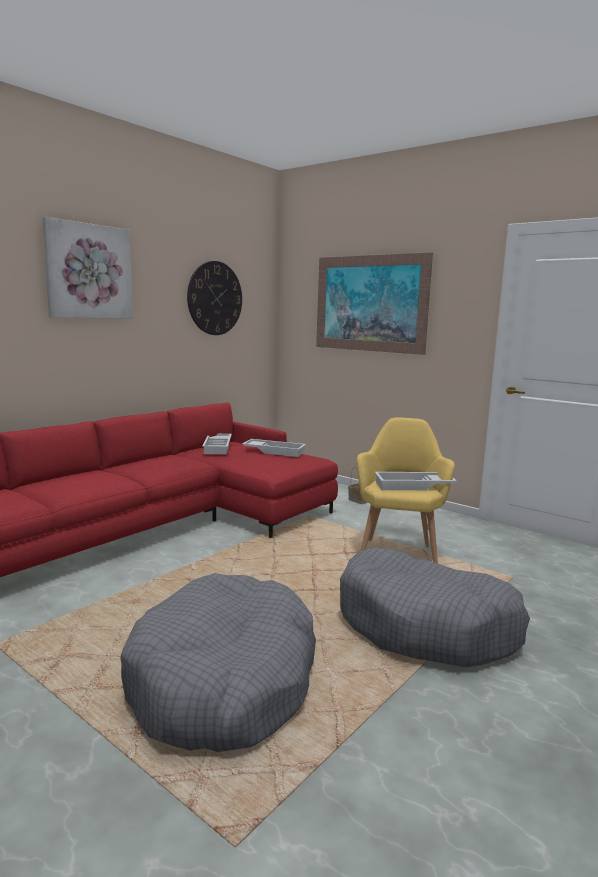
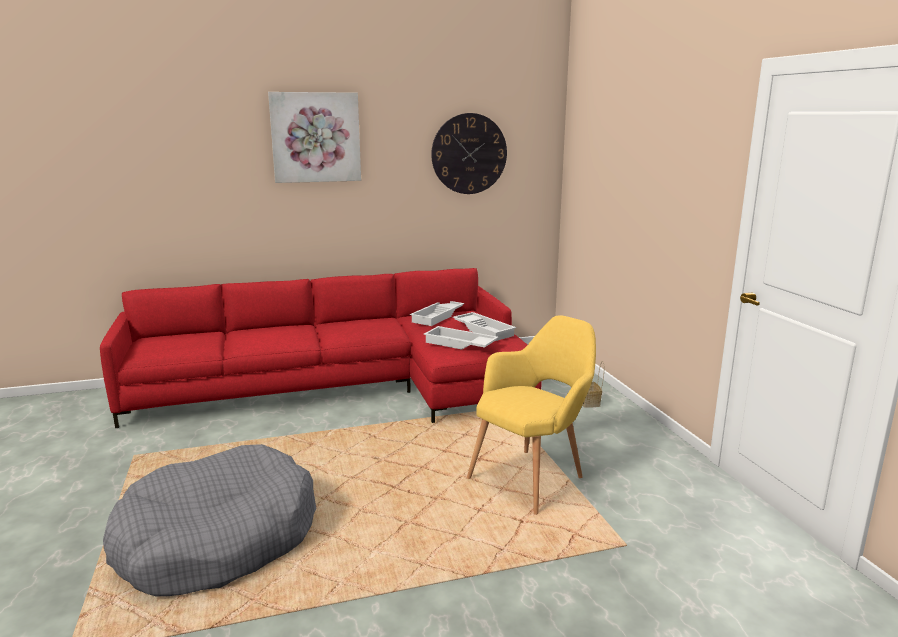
camera: 35 degrees right, 5 degrees up
picture [316,252,433,355] -> none
grey dog bed [340,548,530,668] -> none
white tray [375,472,457,490] -> white tray moved to [424,326,498,350]

